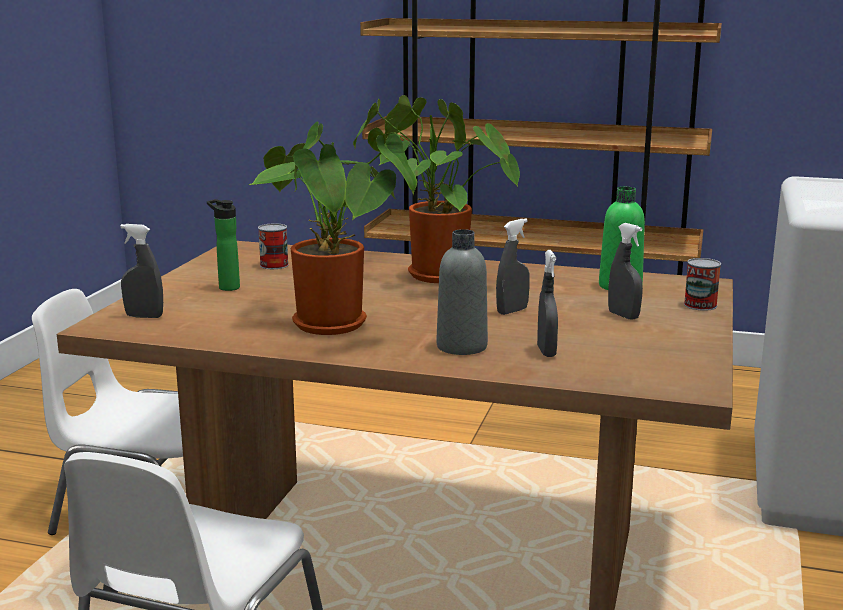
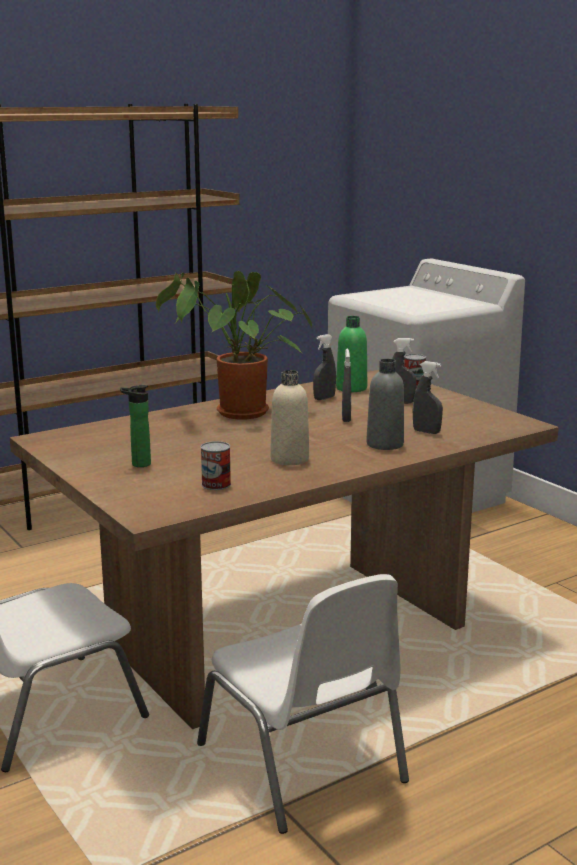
camera: 50 degrees left, 0 degrees up
grey spray bottle [120,224,163,318] -> grey spray bottle moved to [313,334,336,400]
potted plant [249,121,417,335] -> beige bottle [270,370,309,465]
can [258,223,289,269] -> can moved to [200,441,231,490]

